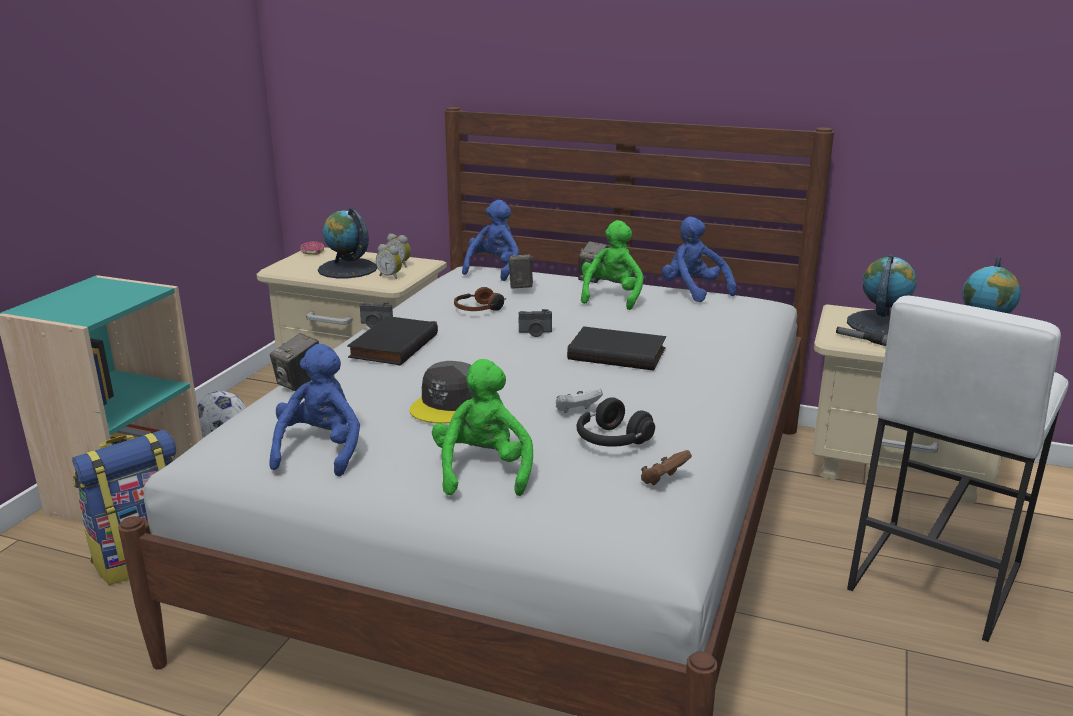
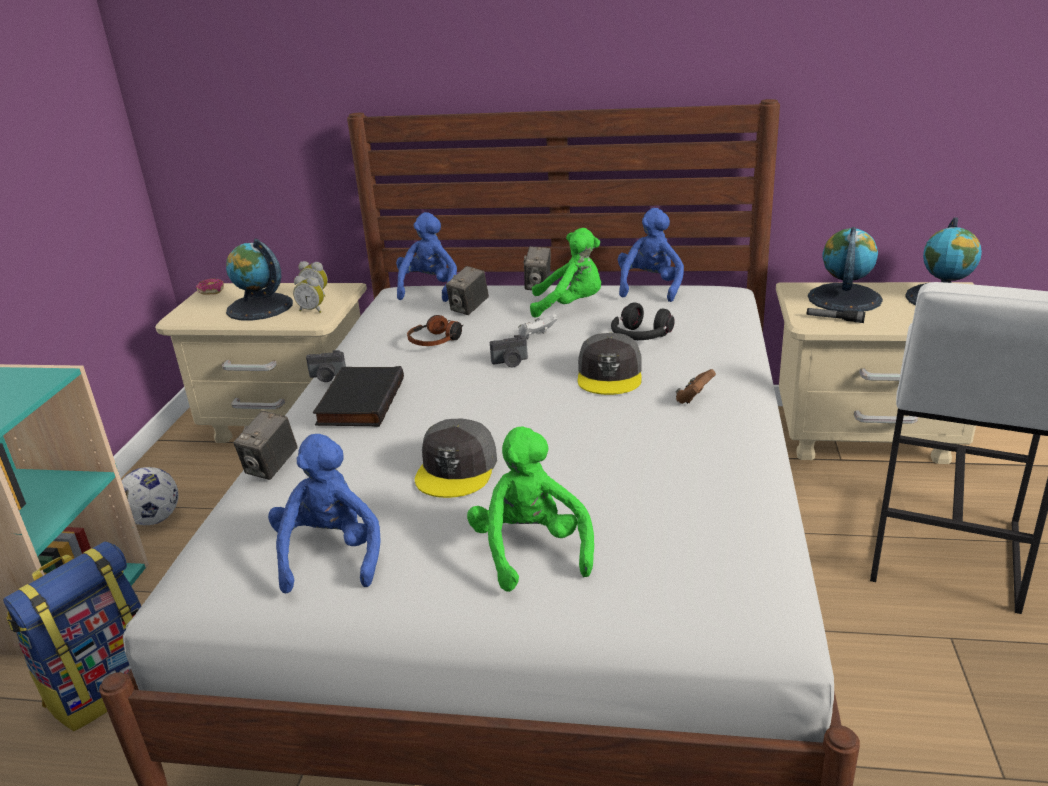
camera: 10 degrees left, 5 degrees up
camera [509,254,533,289] -> camera turned 135 degrees counterclockwise [446,266,489,315]
white game controller [556,388,603,413] -> white game controller moved to [518,314,558,339]
black book [567,326,666,370] -> grey cap [578,333,641,395]
black headphones [576,397,655,447] -> black headphones moved to [611,303,675,340]
green plush toy [581,220,644,310] -> green plush toy turned 90 degrees clockwise [530,228,601,318]
brown game controller [641,450,692,485] -> brown game controller moved to [676,369,716,404]
blue plush toy [662,217,737,302] -> blue plush toy turned 60 degrees clockwise [618,208,684,302]

